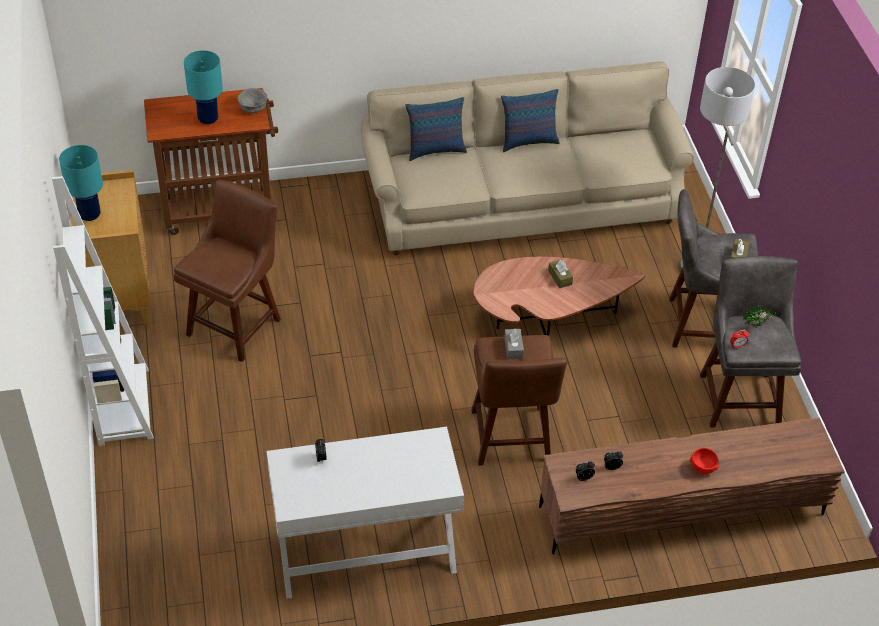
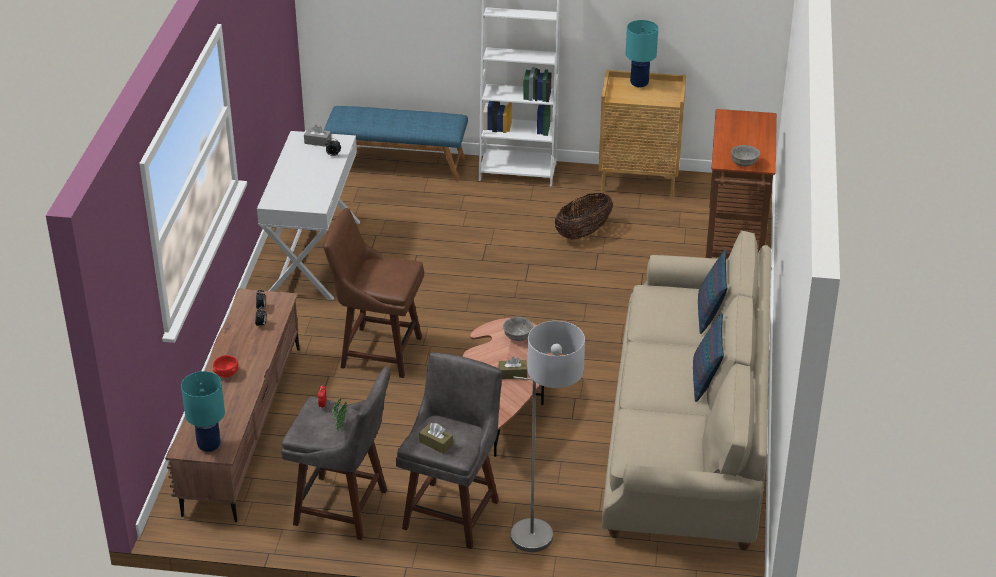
camera: 110 degrees right, 10 degrees down
brown stool [174,180,281,362] -> basket [555,193,613,240]
turquoise table lamp [184,50,223,124] -> turquoise table lamp moved to [181,371,225,452]
grey tissue box [504,328,524,359] -> grey tissue box moved to [304,125,331,147]
none -> blue bench [324,106,468,181]
none -> grey bowl [503,317,533,341]

